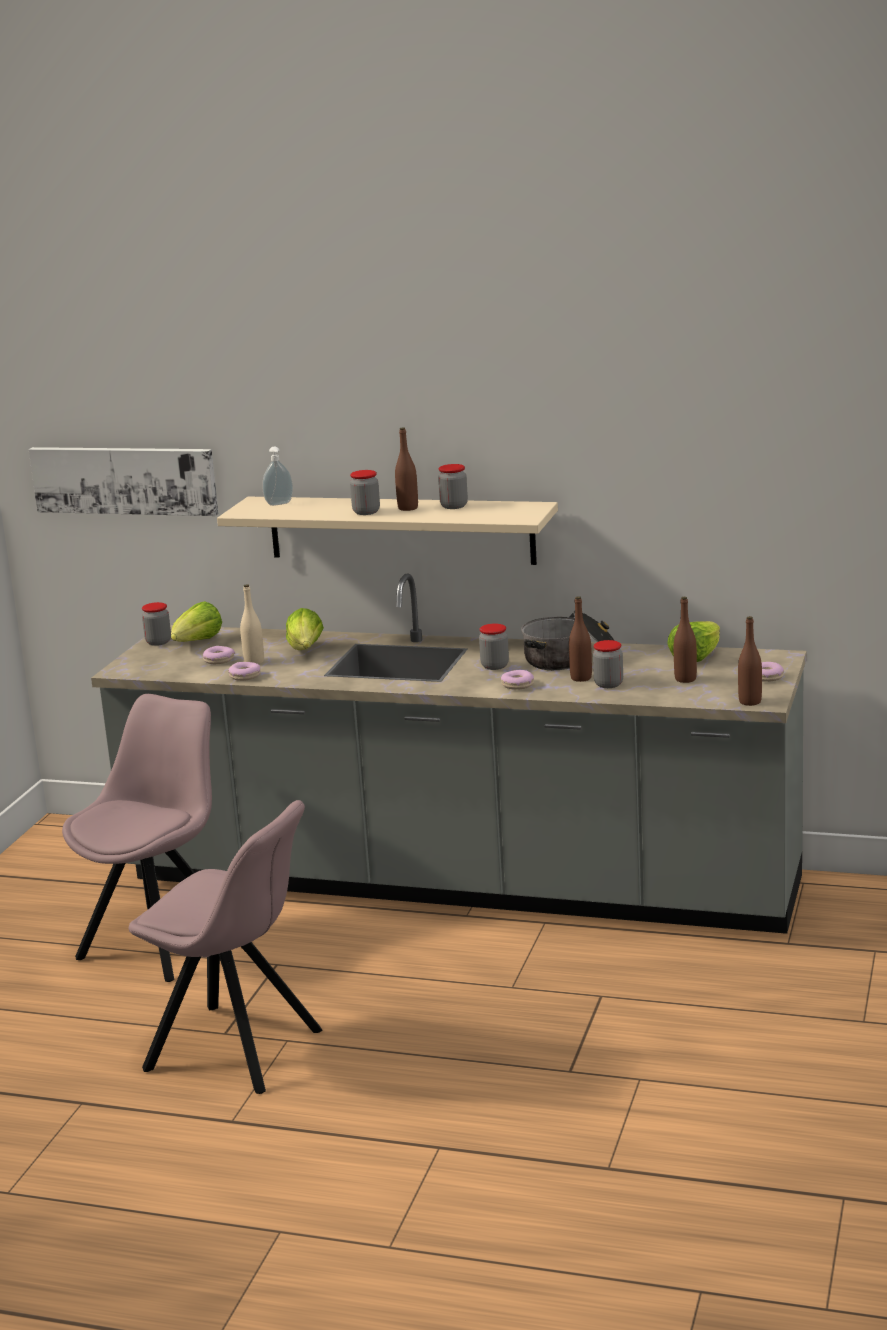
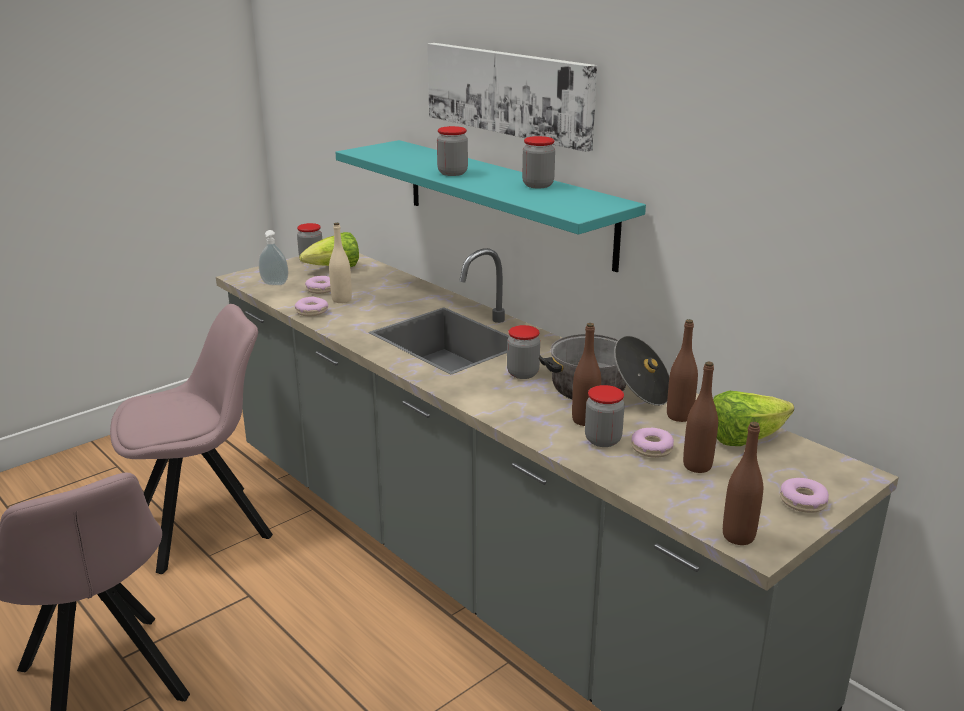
camera: 30 degrees right, 5 degrees up
picture [29,447,219,516] -> picture moved to [427,43,597,152]
beige shelf [217,497,558,565] -> turquoise shelf [335,140,646,272]
soap dispenser [262,447,293,506] -> soap dispenser moved to [259,230,288,285]
lettuce [286,608,324,650] -> none
brown bottle [395,427,418,511] -> brown bottle moved to [667,319,698,422]
donut [501,670,534,690] -> donut moved to [631,428,674,458]

